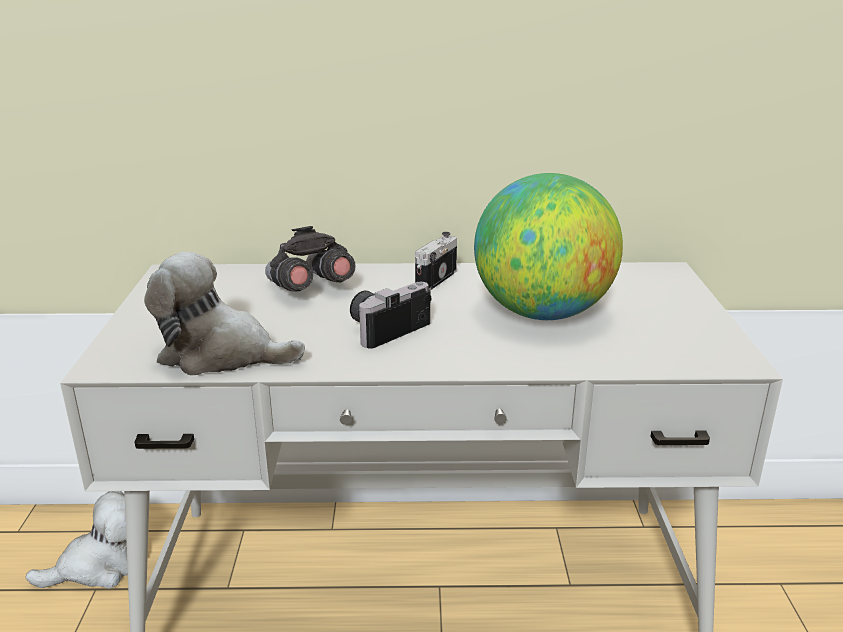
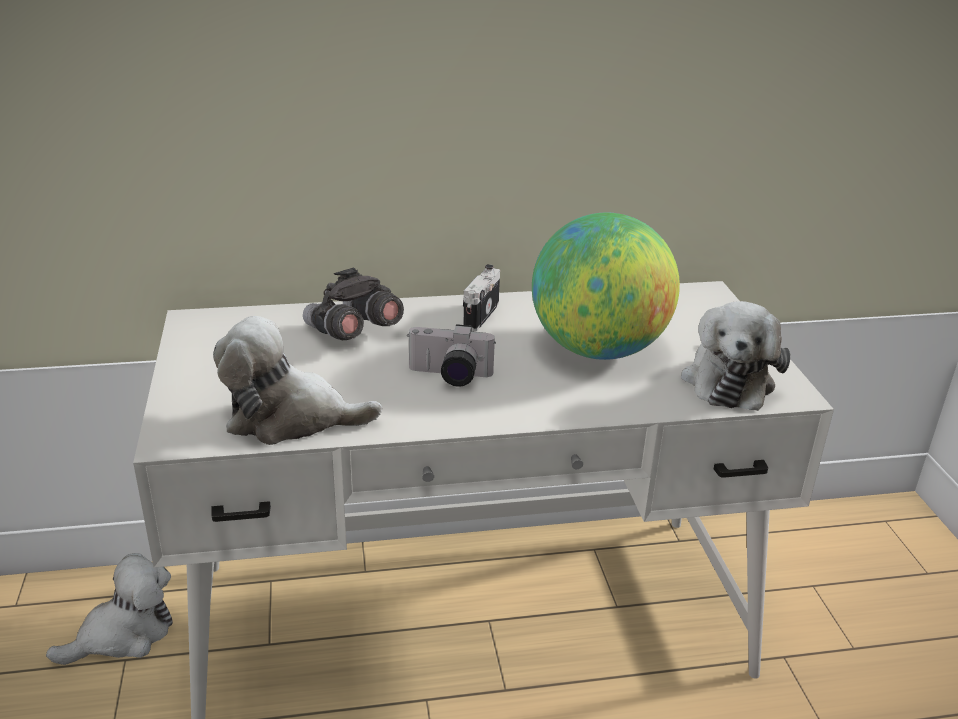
camera: 10 degrees left, 5 degrees up
camera [350,282,432,349] -> camera turned 120 degrees counterclockwise [407,324,496,387]
none -> plush toy [681,301,790,411]

